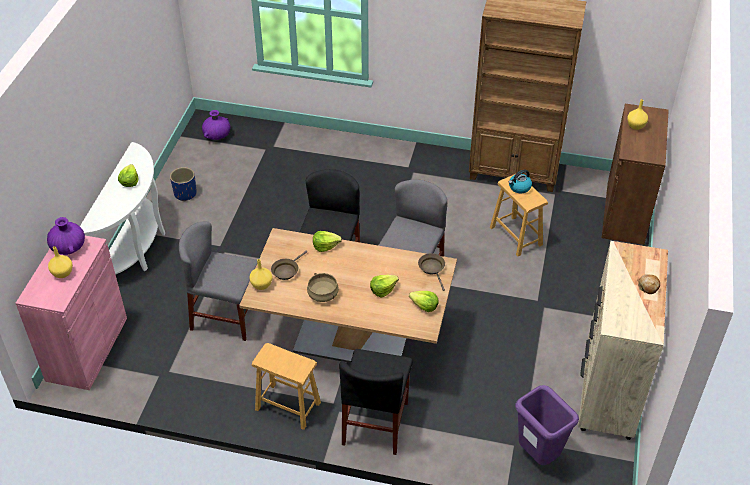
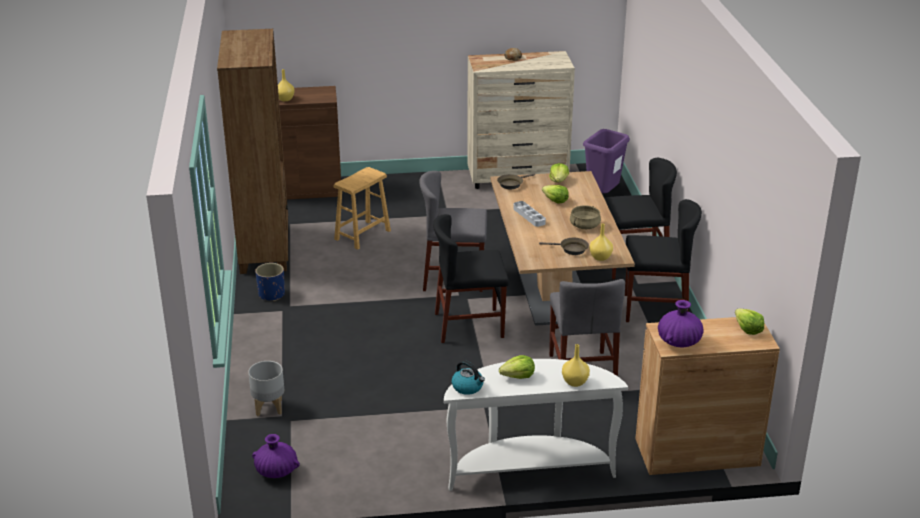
camera: 110 degrees left, 15 degrees down
pink cabinet [16,236,127,390] -> brown cabinet [635,317,780,475]
yellow vase [48,246,73,278] -> yellow vase moved to [562,344,590,387]
blue planter [170,167,197,201] -> blue planter moved to [255,263,285,301]
brown stool [252,343,321,430] -> black chair [625,199,702,322]
lettuce [313,231,342,252] -> lettuce moved to [735,308,764,335]
kettle [509,170,532,193] -> kettle moved to [452,360,485,395]
none -> grey planter [248,361,284,416]
none -> grey tray [513,201,546,227]

